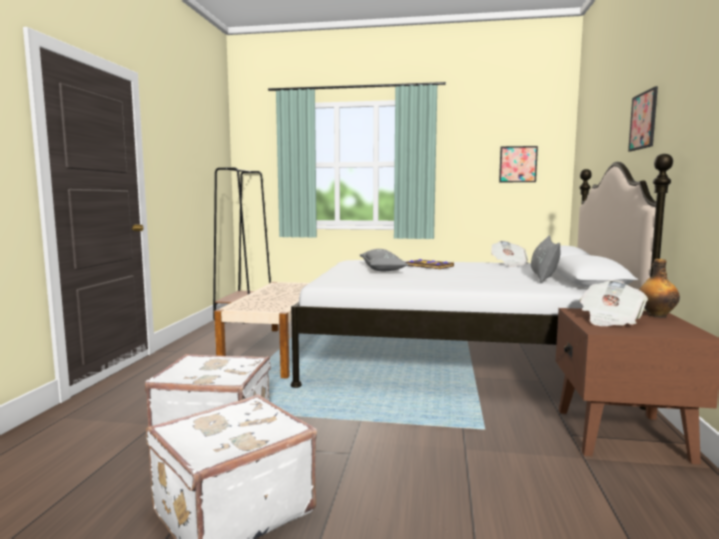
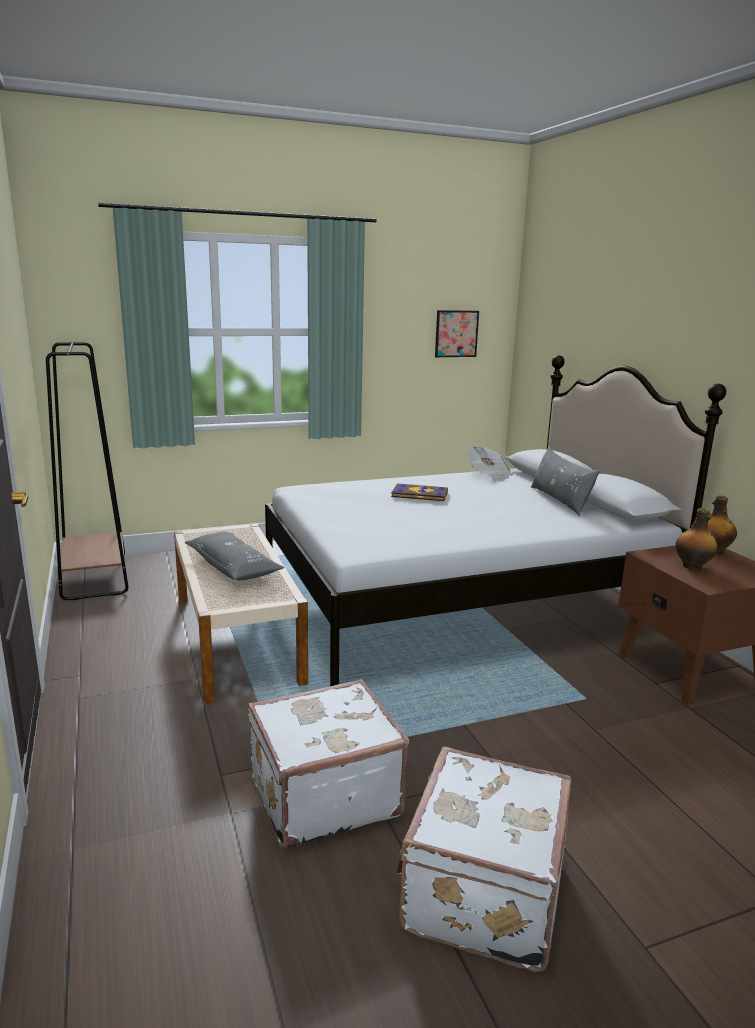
camera: 30 degrees left, 10 degrees up
grey pillow [359,249,409,271] -> grey pillow moved to [185,531,284,581]
newspaper [580,280,648,326] -> bottle [675,508,717,570]
picture [628,86,658,151] -> none

